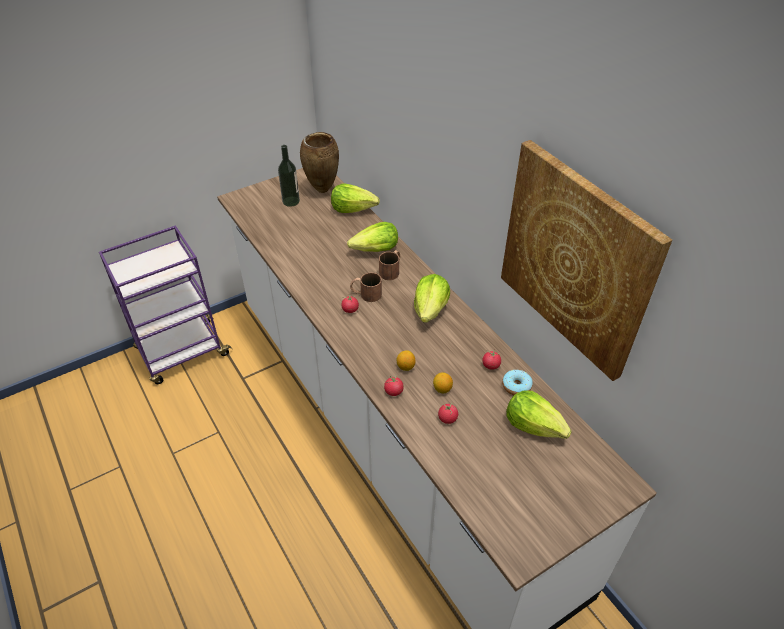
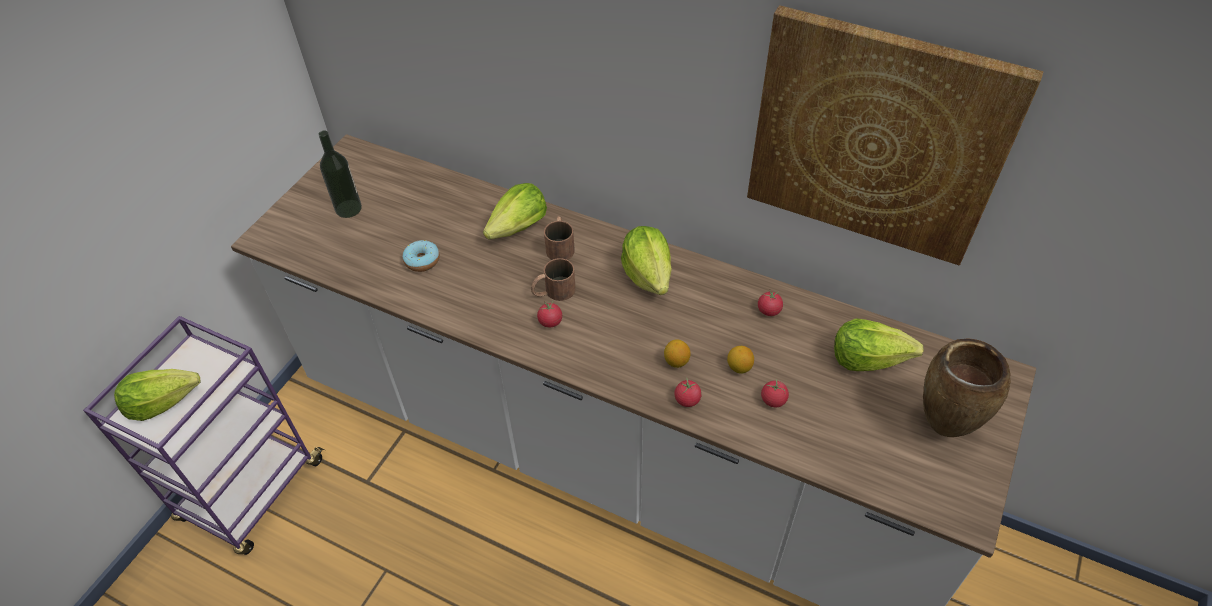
camera: 30 degrees left, 5 degrees up
brown vase [300,132,339,193] -> brown vase moved to [923,338,1011,437]
lettuce [331,183,380,213] -> lettuce moved to [114,369,200,421]
donut [502,370,533,395] -> donut moved to [402,240,440,272]

